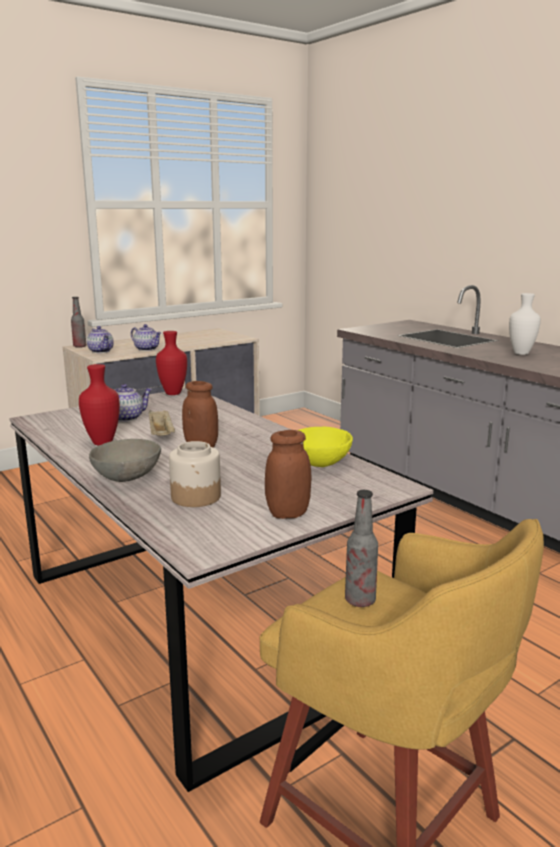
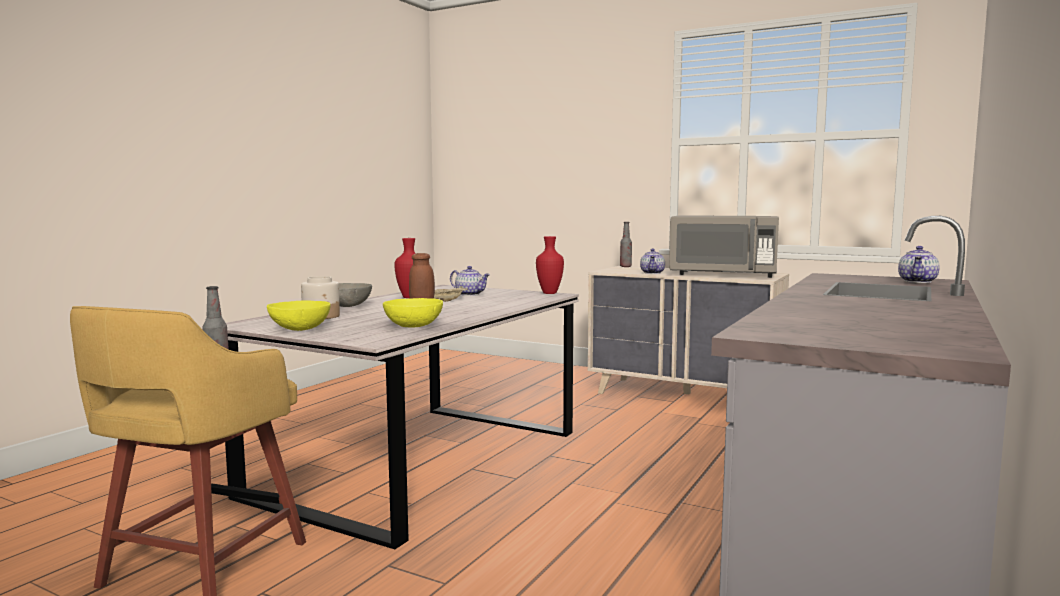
camera: 65 degrees right, 10 degrees down
teapot [87,326,114,353] -> teapot moved to [898,246,940,283]
brown jar [265,430,311,519] -> yellow bowl [267,300,331,331]
white vase [509,293,541,355] -> none
none -> grey microwave [669,215,779,278]

